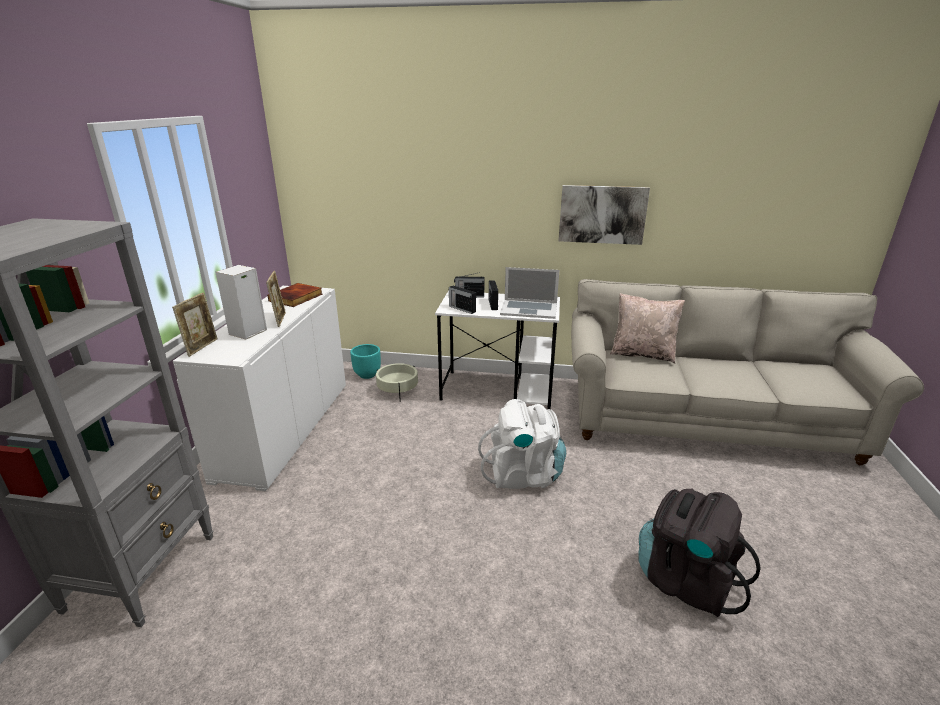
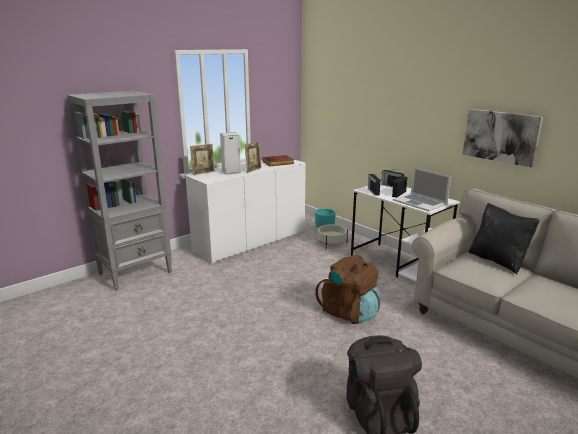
camera: 40 degrees right, 5 degrees down
white backpack [478,399,566,489] -> brown backpack [315,255,381,324]
beige pillow [610,293,685,364] -> black pillow [469,203,540,274]

